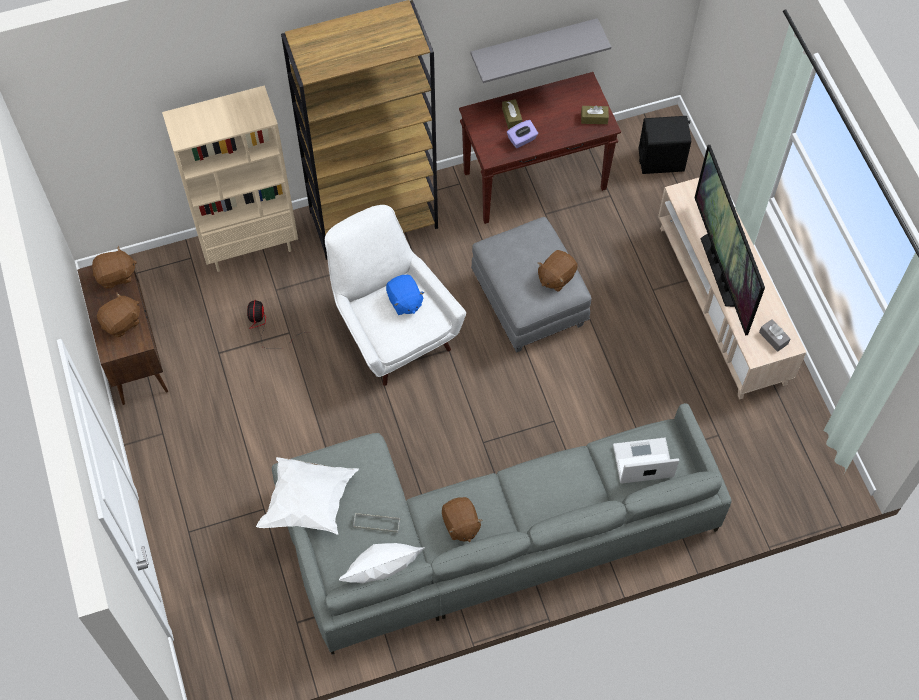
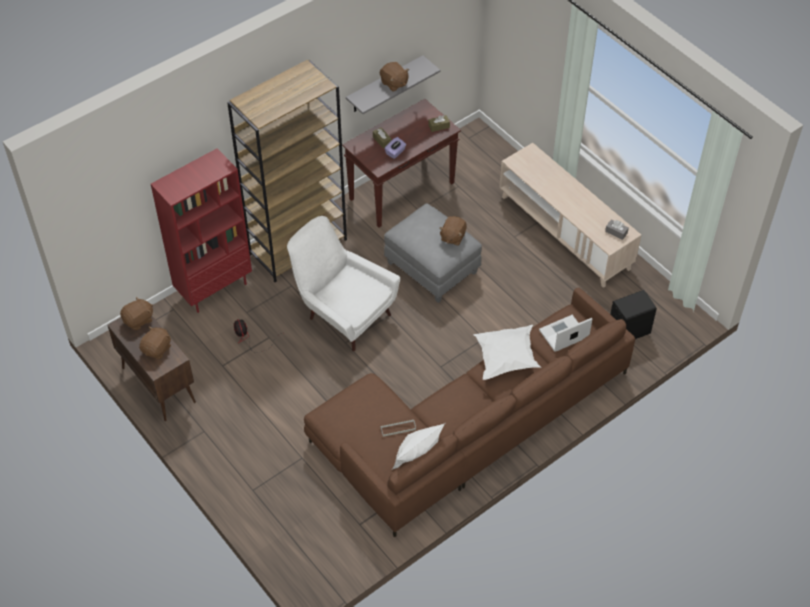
camera: 20 degrees left, 10 degrees down
beige bookcase [162,85,298,272] -> red bookcase [151,148,252,313]
white pillow [256,457,359,535] -> white pillow moved to [473,325,541,380]
grey sofa [272,403,732,655] -> brown sofa [304,288,635,537]
blue plush toy [386,275,425,315] -> none
brown plush toy [442,497,483,542] -> brown plush toy moved to [380,62,409,92]
black speaker [639,116,691,174] -> black speaker moved to [610,290,657,339]
television [695,145,765,336] -> none

